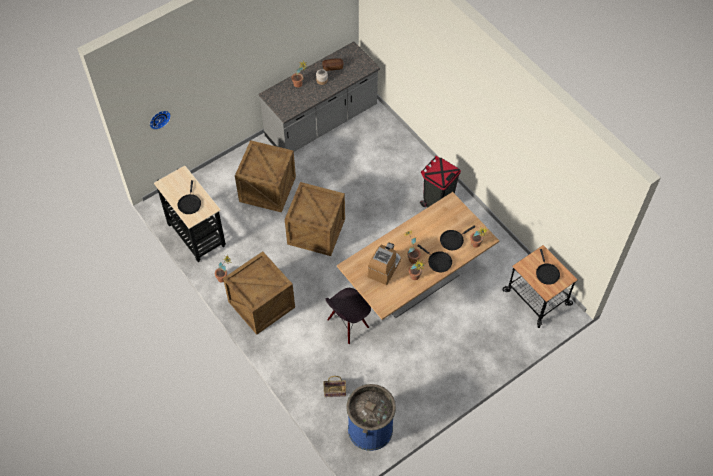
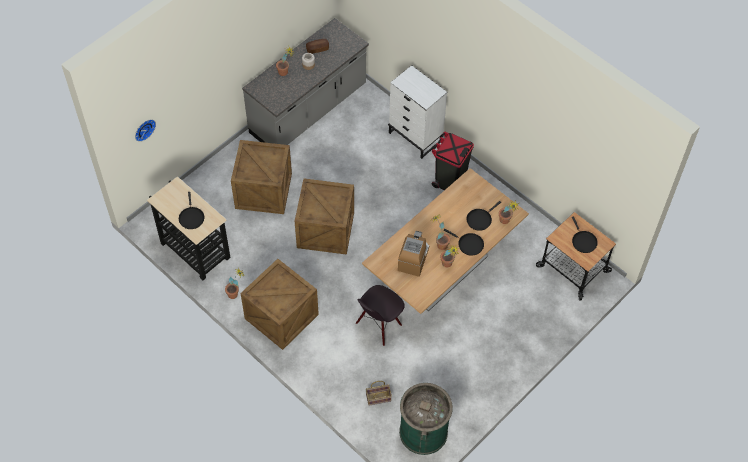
camera: 10 degrees left, 0 degrees up
blue trash can [346,384,396,451] -> green trash can [399,383,453,455]
none -> white dresser [388,65,448,159]

